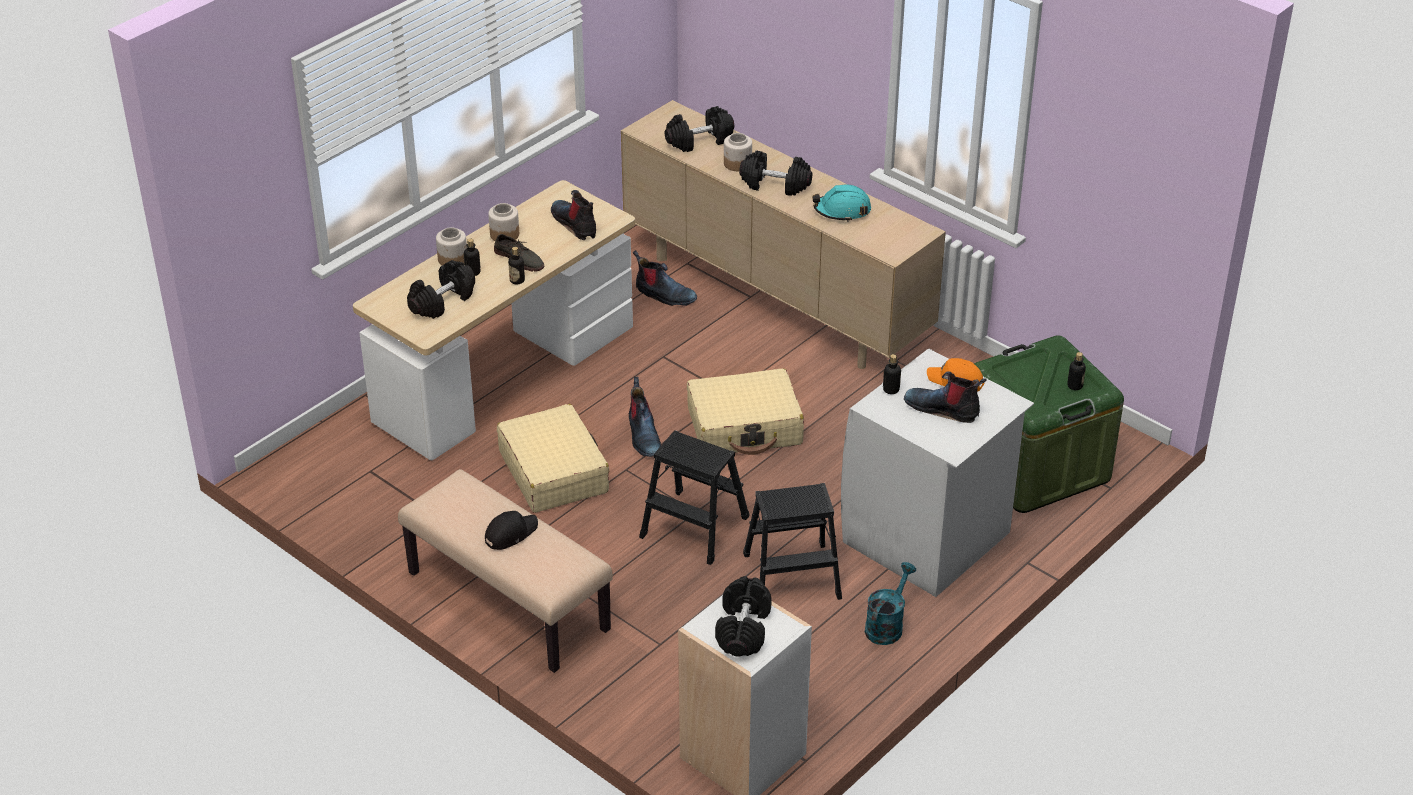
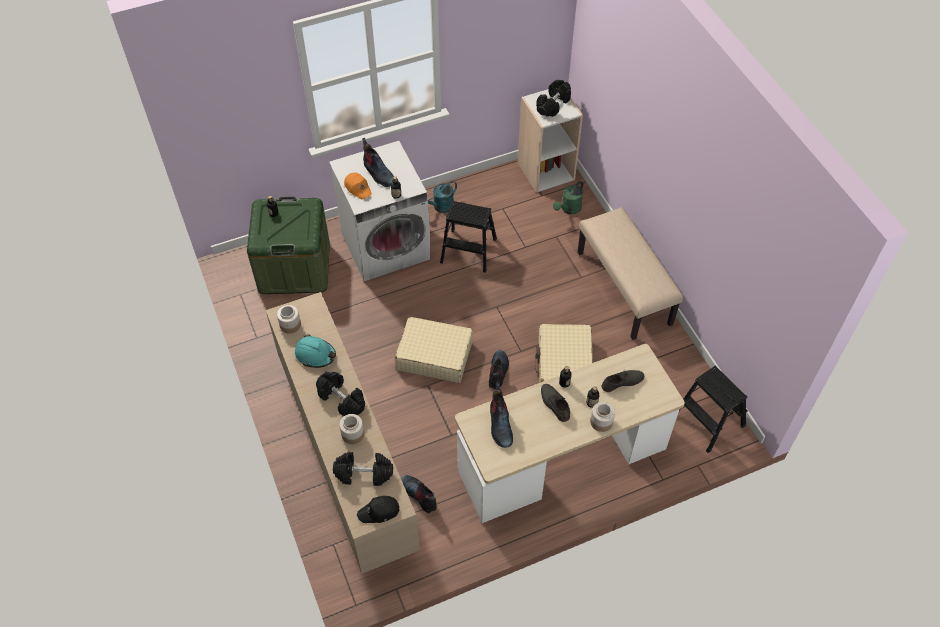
camera: 155 degrees left, 15 degrees up
black dumbbell [407,260,475,319] -> grey shoe [601,370,644,392]
black cap [485,511,538,550] -> black cap moved to [357,496,400,523]
jar [488,203,519,241] -> jar moved to [277,305,301,334]
black step ladder [639,430,750,565] -> black step ladder moved to [679,365,748,453]
none -> green watering can [553,181,583,215]

